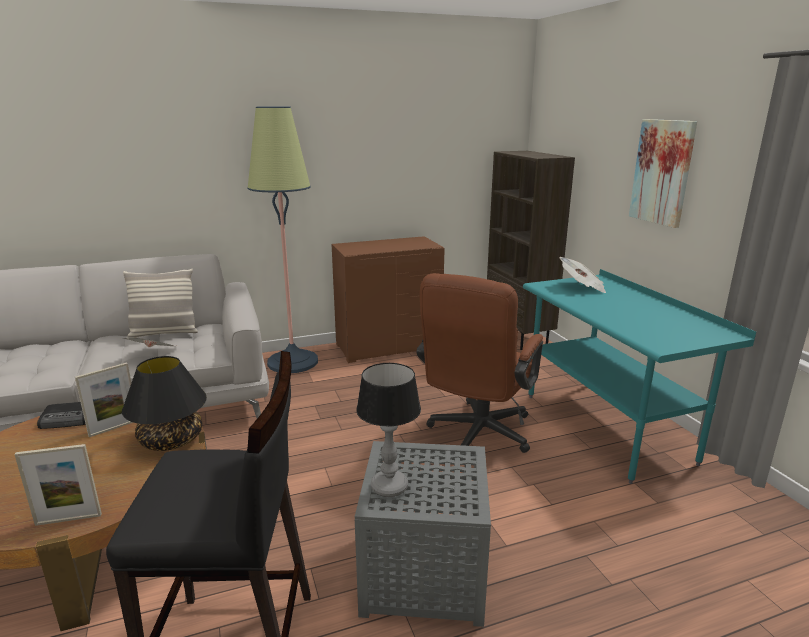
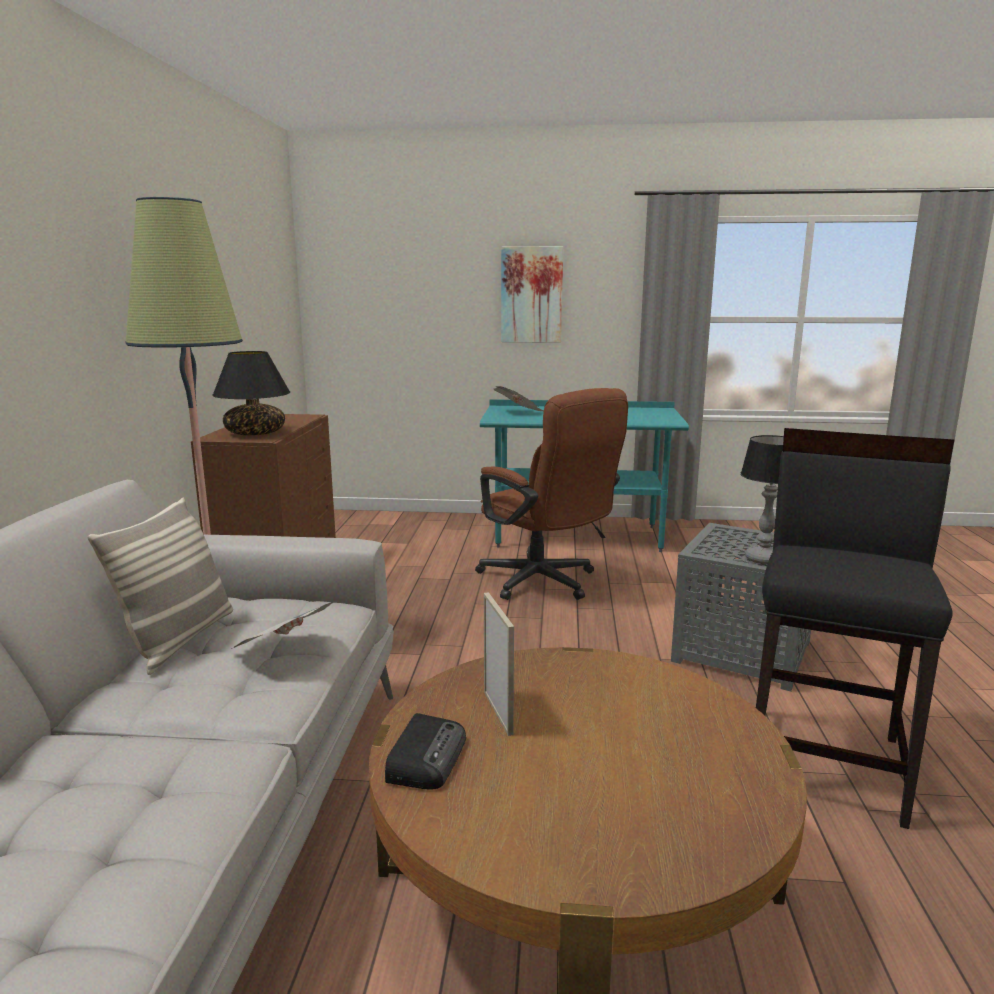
camera: 65 degrees left, 5 degrees down
picture frame [14,444,102,526] -> none
black table lamp [122,356,207,451] -> black table lamp moved to [212,351,290,436]
brown bookcase [487,151,575,350] -> none

